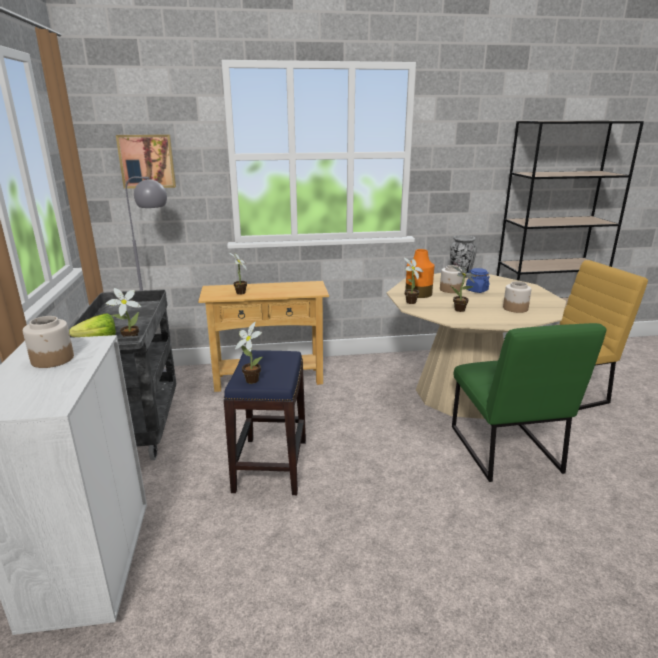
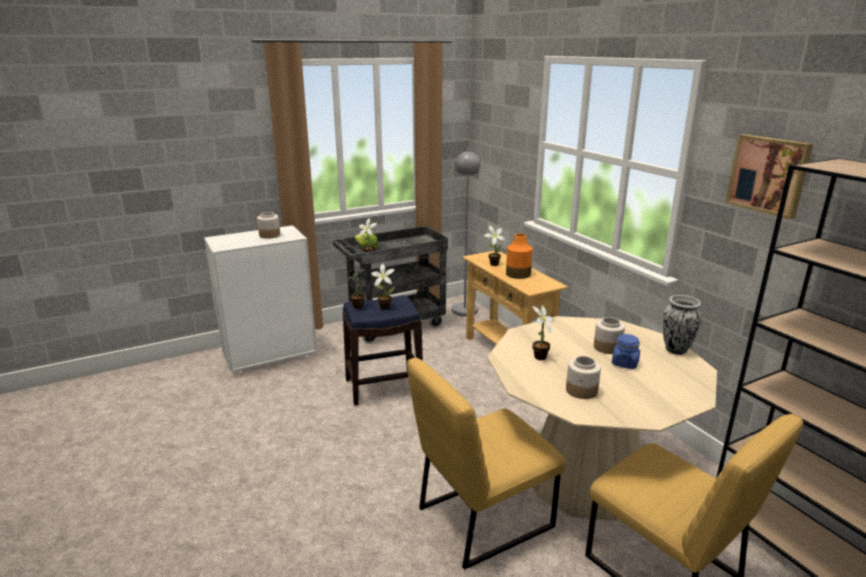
camera: 70 degrees right, 0 degrees up
picture [116,135,176,189] -> picture moved to [725,134,813,219]
potted plant [404,258,424,304] -> potted plant moved to [371,264,395,310]
orange vase [405,249,434,298] -> orange vase moved to [506,234,533,279]
green chair [452,323,607,482] -> yellow chair [407,357,566,570]

